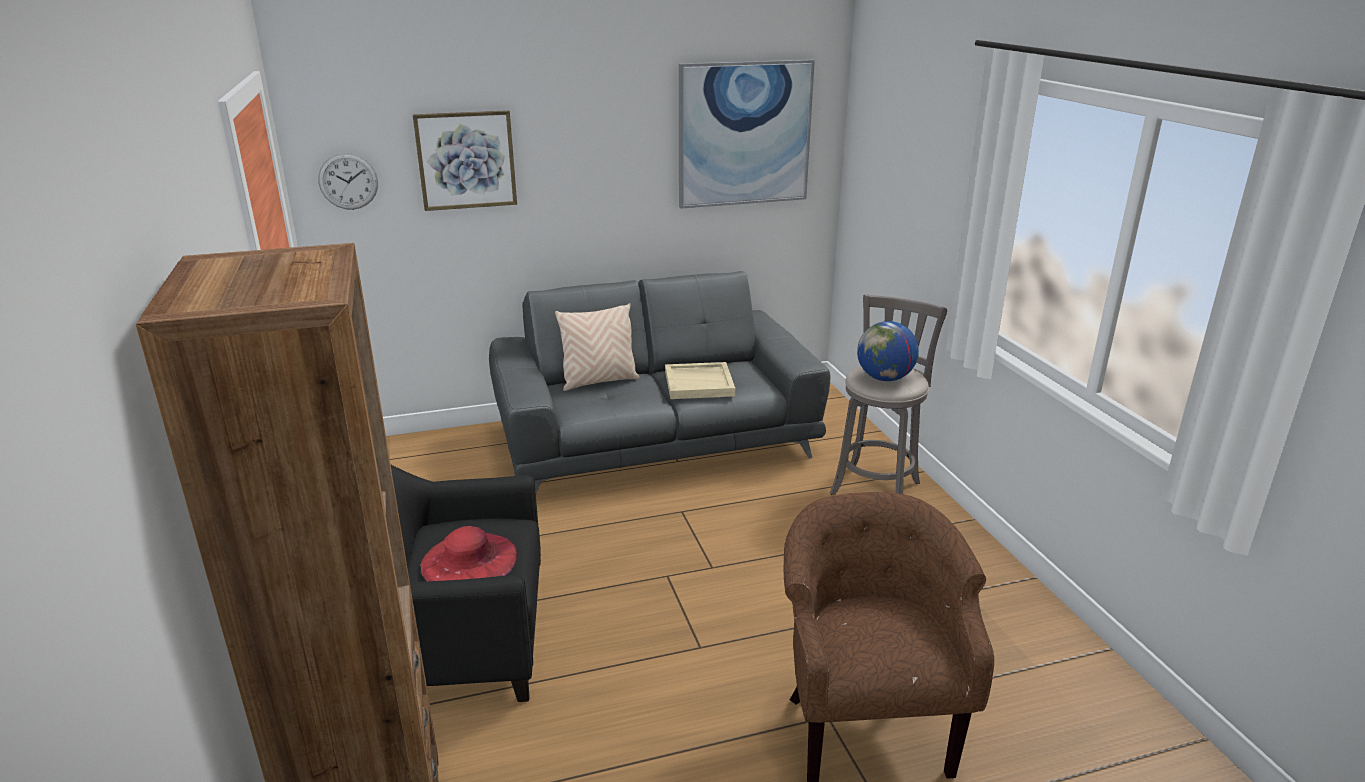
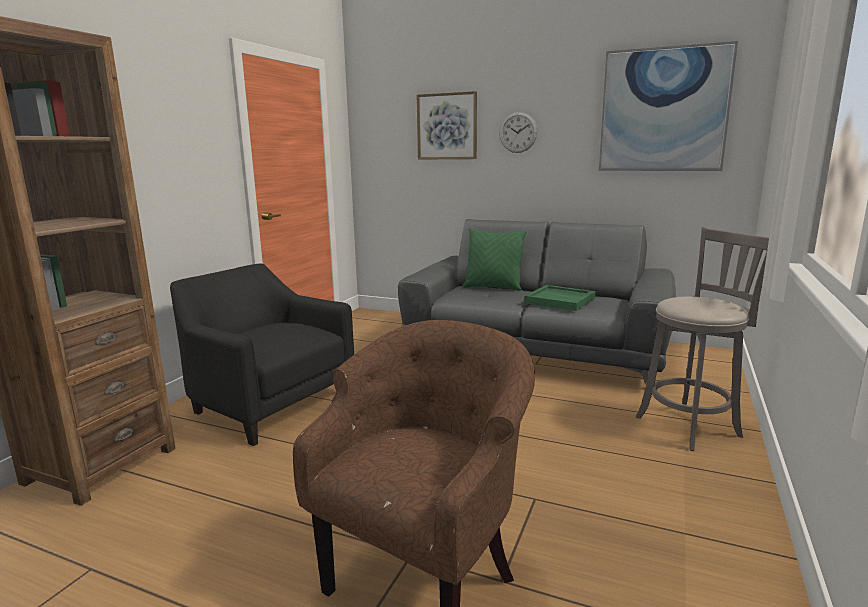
camera: 40 degrees right, 10 degrees down
wall clock [318,153,378,210] -> wall clock moved to [499,112,538,153]
red hat [420,526,517,581] -> none
beige pillow [555,303,639,391] -> green pillow [462,229,527,291]
beige tray [665,362,735,399] -> green tray [524,285,596,311]
globe [857,321,919,381] -> none

